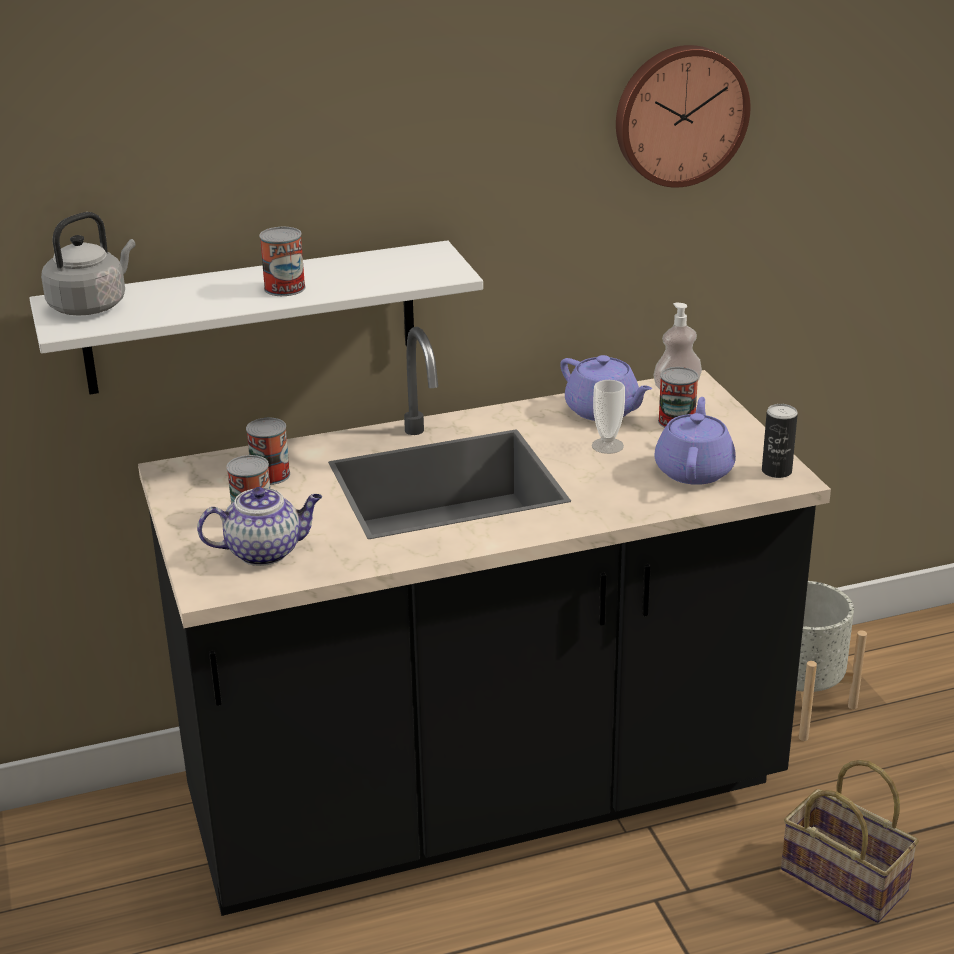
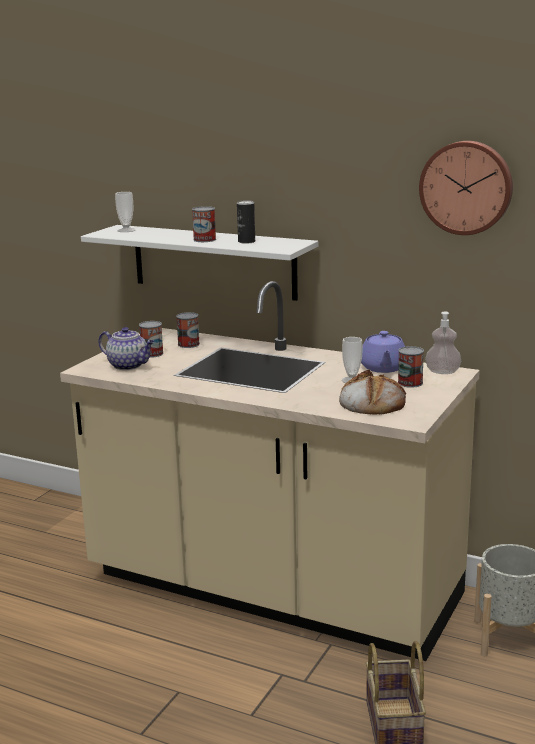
camera: 45 degrees right, 10 degrees down
grey kettle [41,212,136,316] -> cup [115,192,135,232]
black counter [138,327,831,916] -> beige counter [60,281,480,661]
purple teapot [654,397,736,485] -> bread [339,369,406,415]
can [762,404,798,478] -> can moved to [237,200,255,244]

